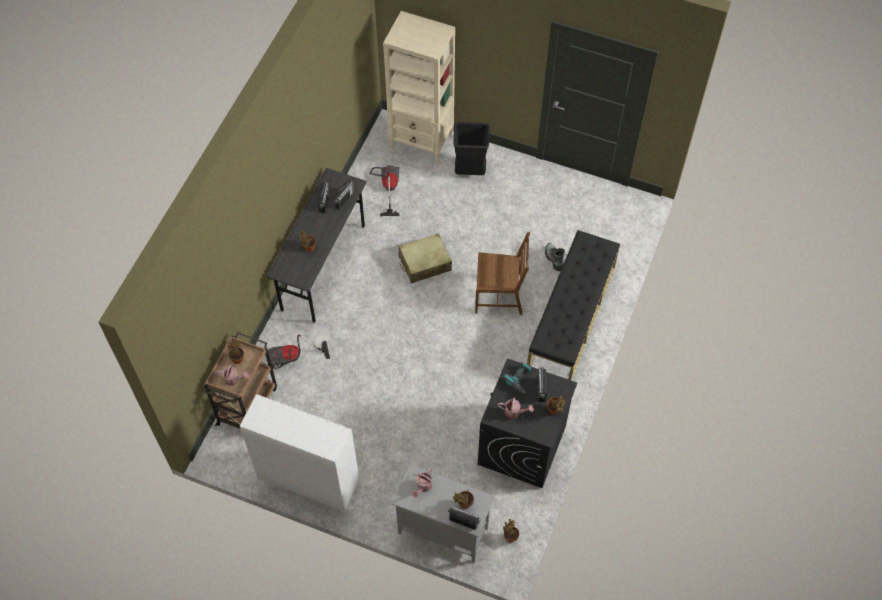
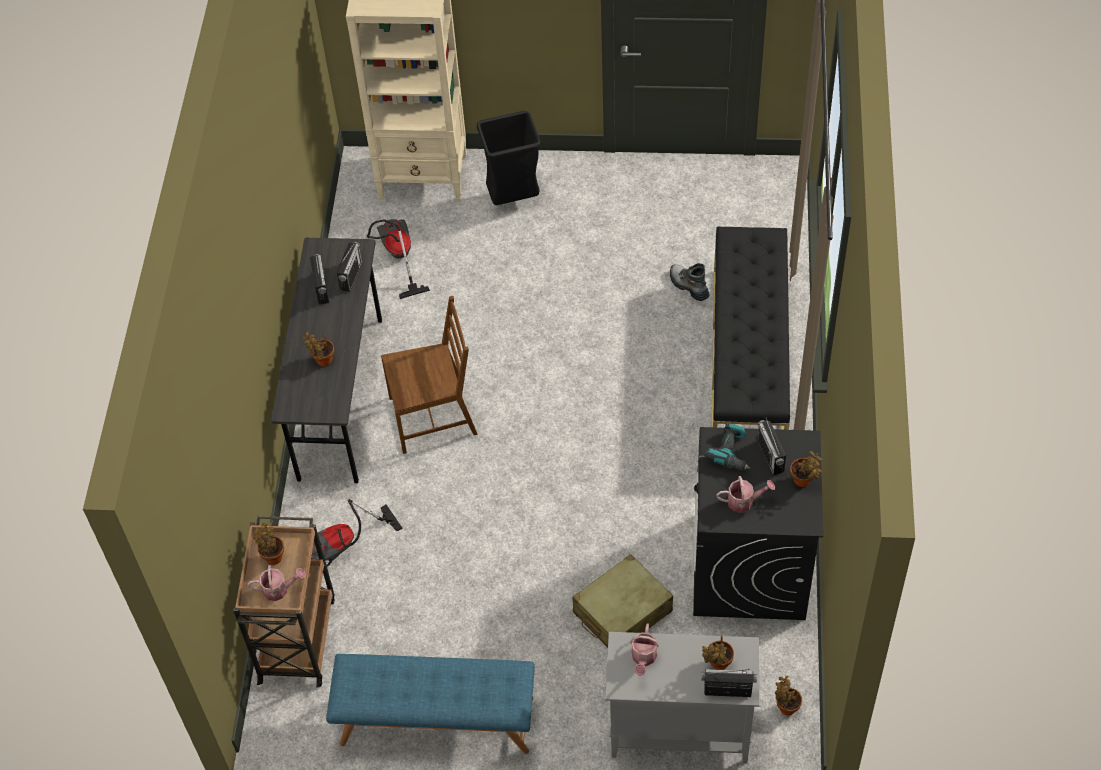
camera: 15 degrees left, 5 degrees down
white cabinet [240,394,359,512] -> blue bench [326,654,535,754]
beige suitcase [399,233,452,283] -> beige suitcase moved to [573,554,673,648]
brown chair [475,232,530,315] -> brown chair moved to [381,296,478,454]

